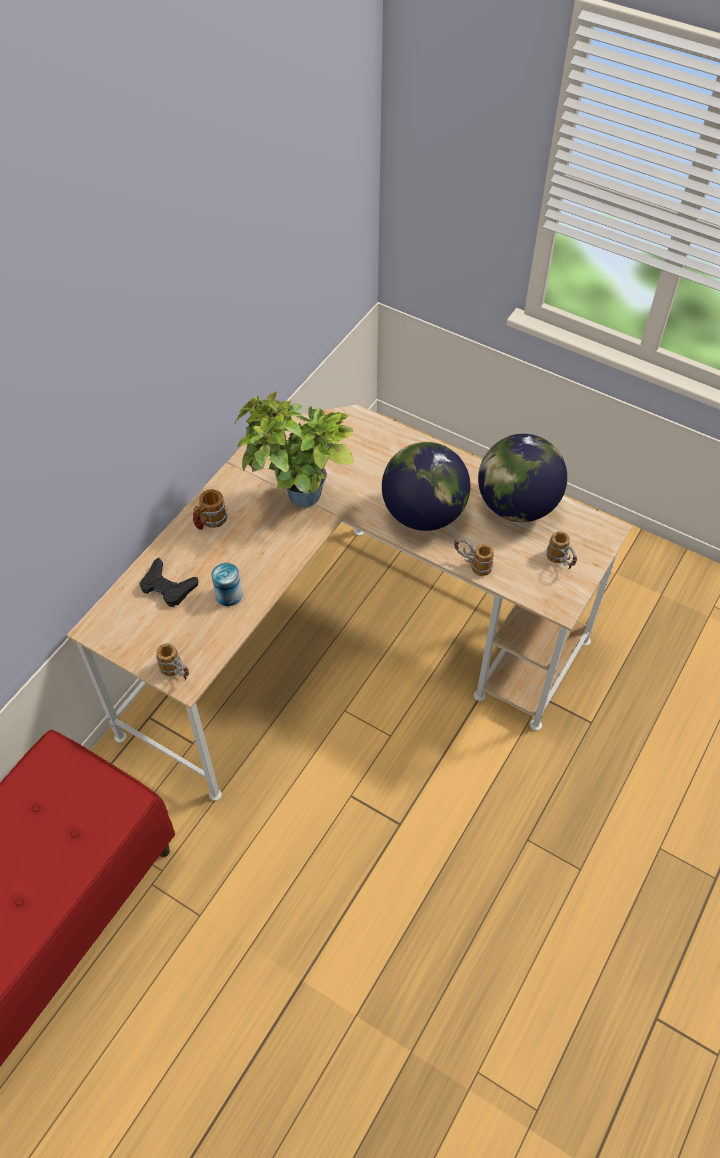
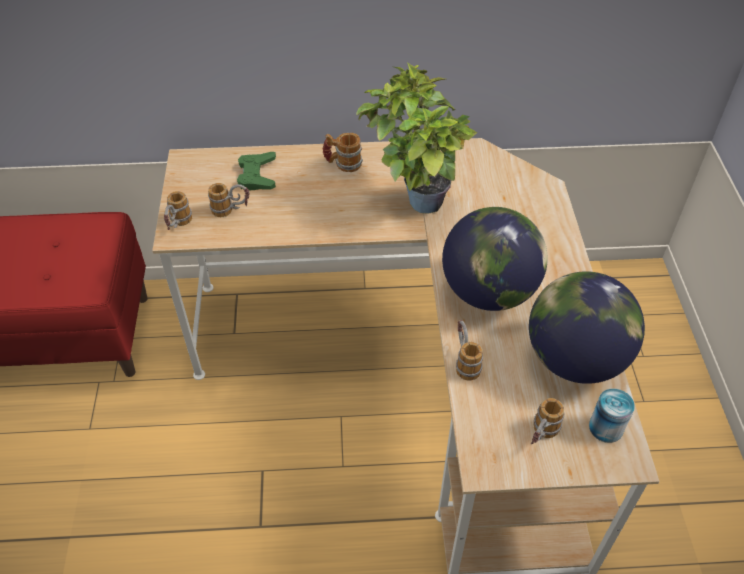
camera: 55 degrees right, 5 degrees down
black game controller [140,558,198,607] -> green game controller [237,152,276,190]
can [211,563,243,606] -> can moved to [589,389,635,443]
none -> mug [208,183,250,217]

